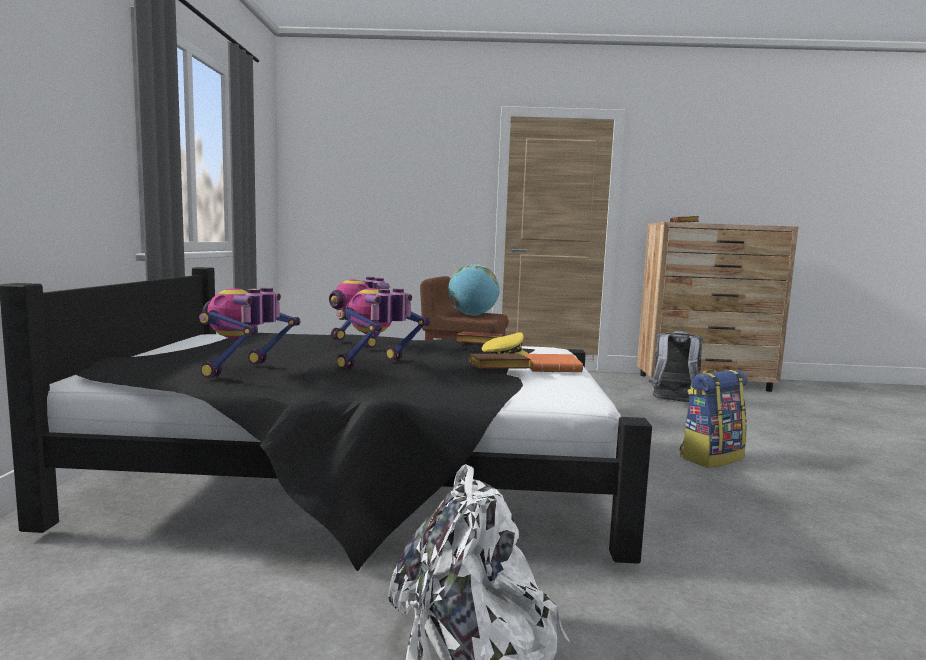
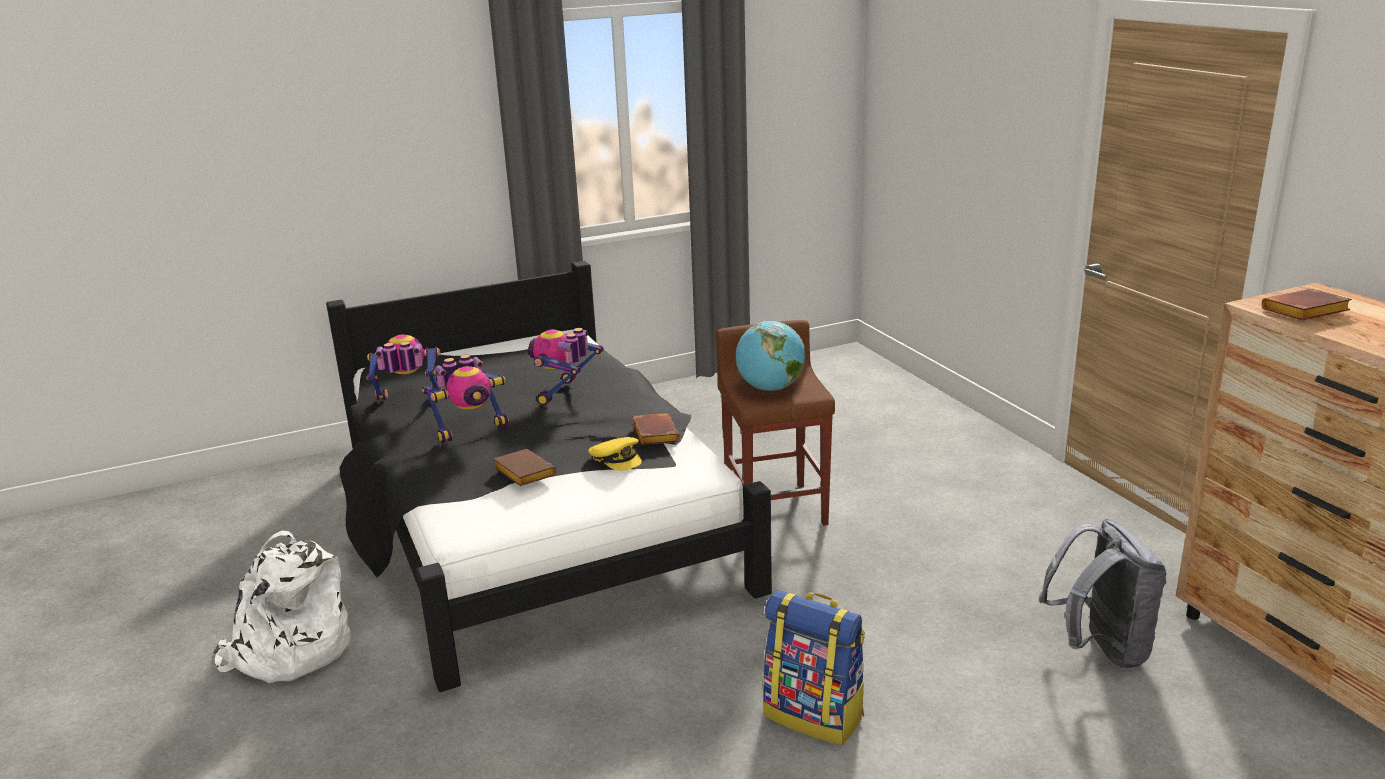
camera: 65 degrees right, 15 degrees up
toy robot [337,288,430,369] -> toy robot turned 135 degrees clockwise [422,354,509,443]
orange book [525,354,583,372] -> none

